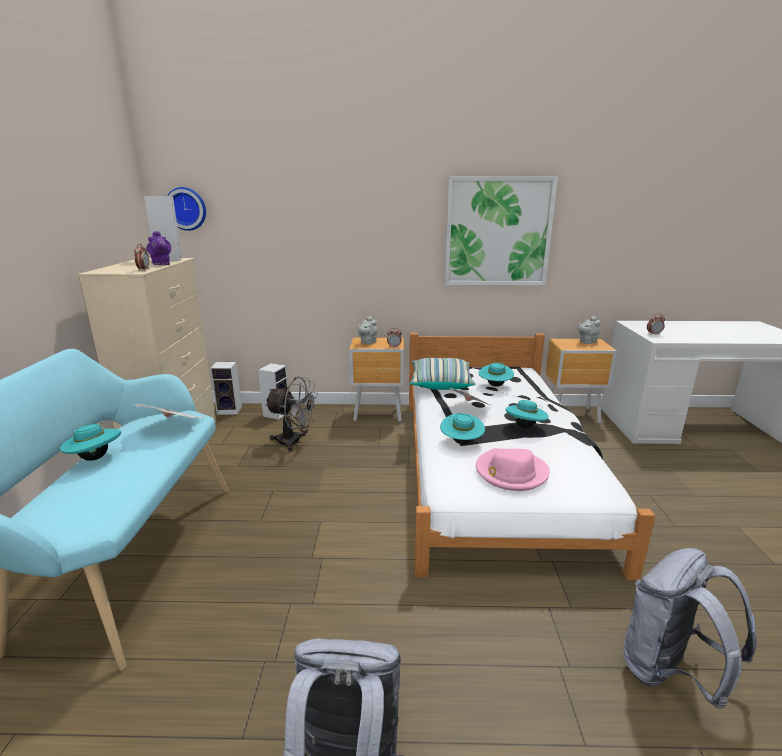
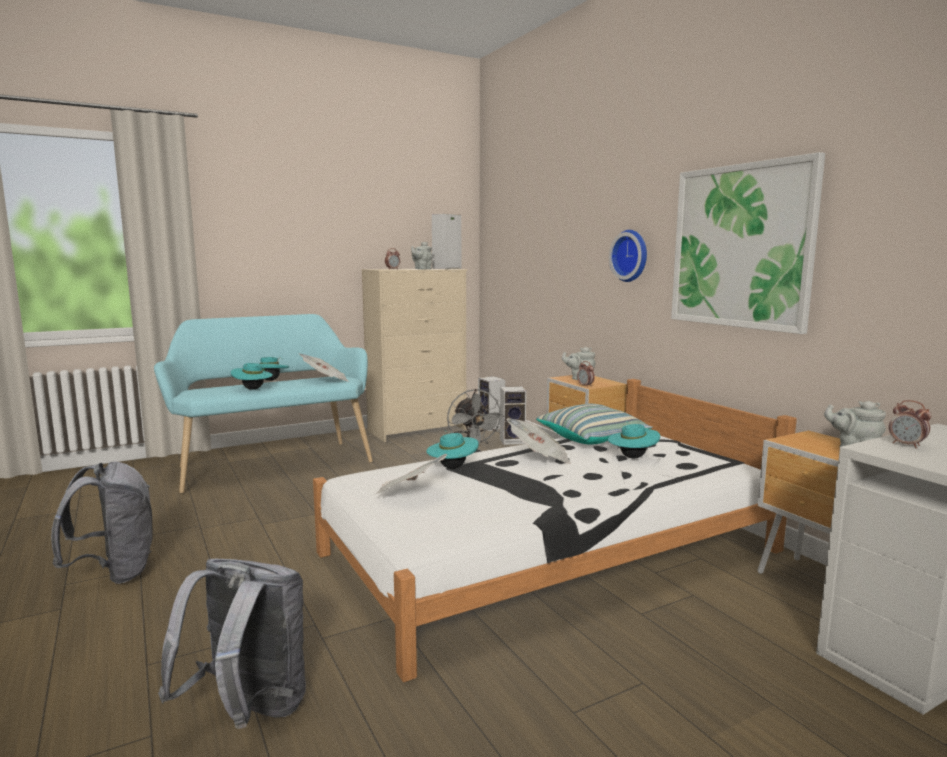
camera: 60 degrees right, 10 degrees down
purple teapot [146,231,171,265] -> grey teapot [411,242,432,269]
wall clock [167,187,206,231] -> wall clock moved to [609,230,647,282]
pink hat [476,448,550,491] -> newspaper [376,454,447,494]
turquoise hat [506,400,549,428] -> turquoise hat moved to [231,363,273,390]

